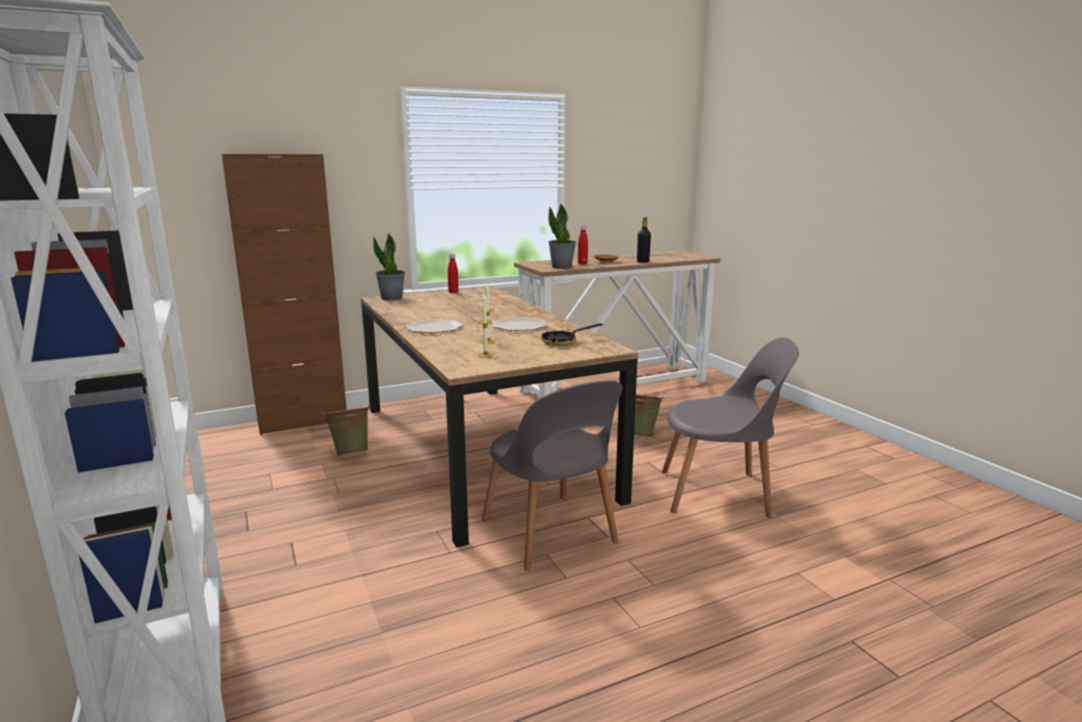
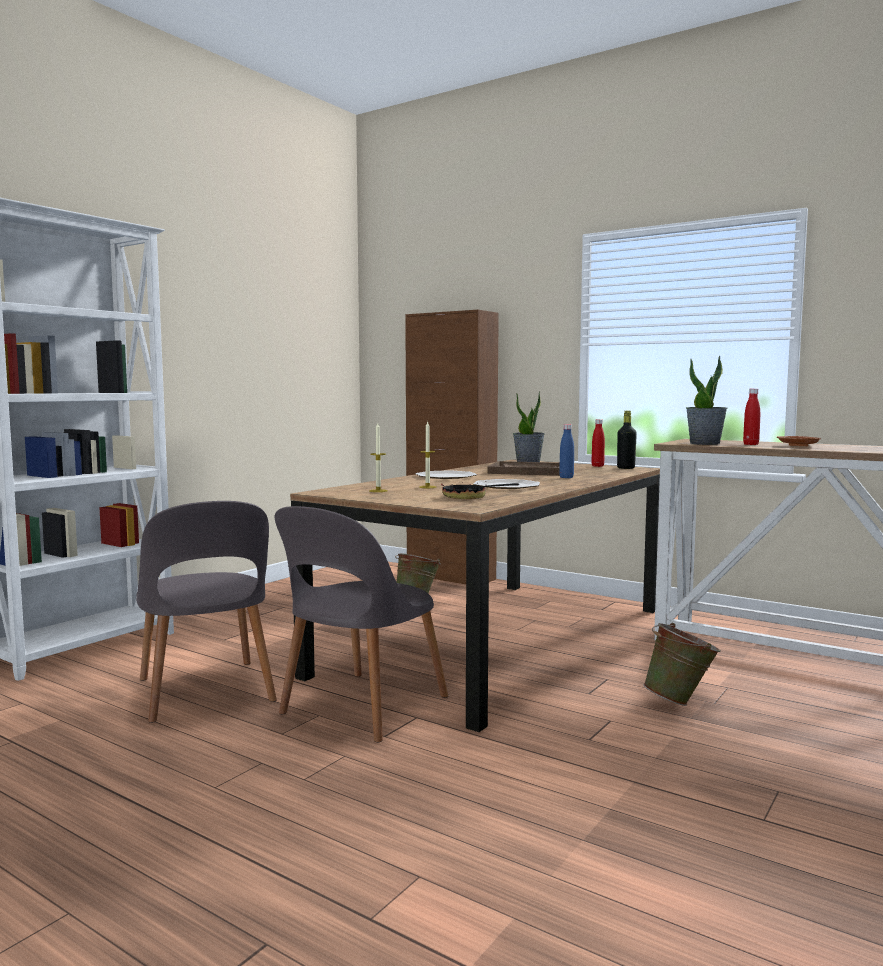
camera: 60 degrees right, 10 degrees down
black bottle [637,217,651,263] -> black bottle moved to [617,411,637,469]
grey chair [662,337,799,518] -> grey chair moved to [136,501,277,723]
none -> brown tray [487,461,560,476]
none -> blue bottle [559,424,574,478]

